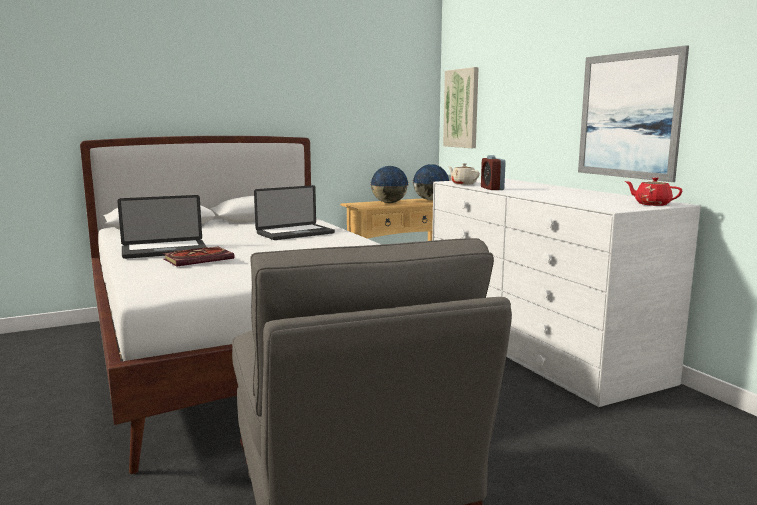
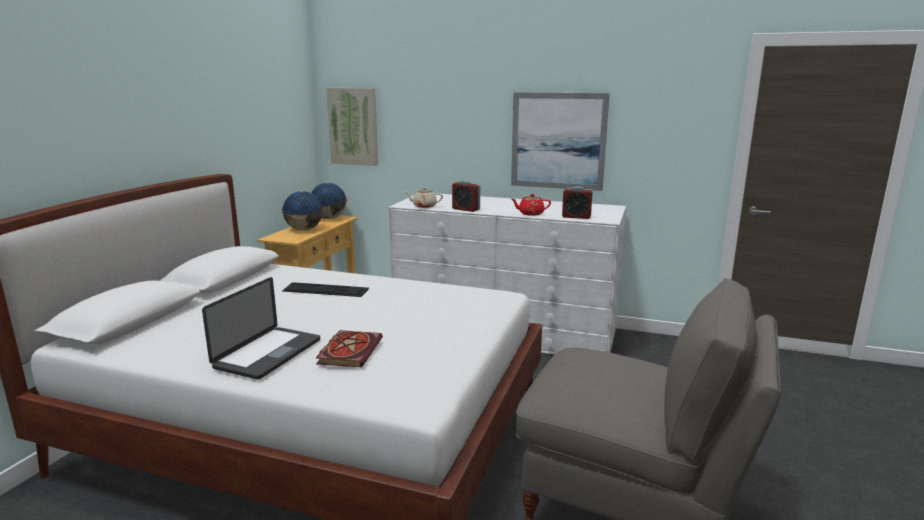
camera: 45 degrees left, 5 degrees up
laptop [254,185,335,240] -> keyboard [282,282,369,297]
red teapot [625,177,682,206] -> red teapot moved to [511,194,551,216]
none -> alarm clock [562,186,593,219]

